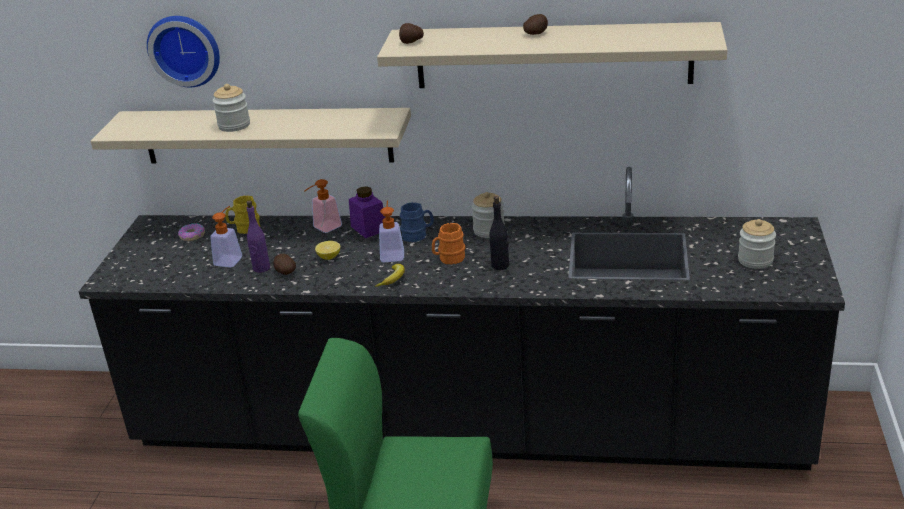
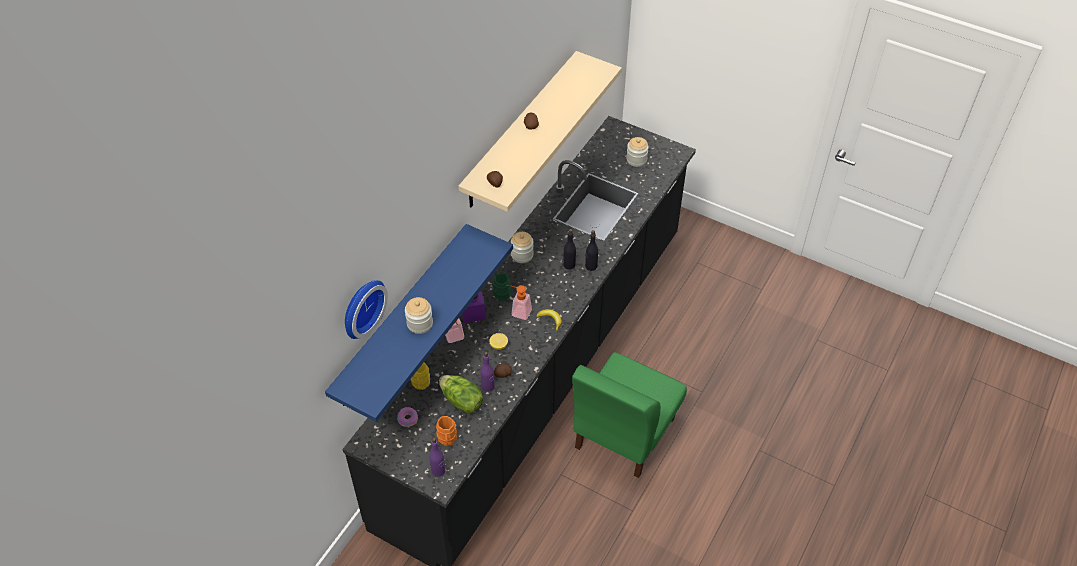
camera: 70 degrees left, 20 degrees up
beige shelf [91,108,411,164] -> blue shelf [325,224,513,422]
soap dispenser [210,206,242,267] -> lettuce [439,375,483,413]
blue mug [400,202,434,242] -> green mug [493,272,511,301]
orange mug [432,223,465,264] -> orange mug moved to [436,416,457,446]
none -> purple bottle [429,438,445,477]
none -> black bottle [585,230,598,271]

